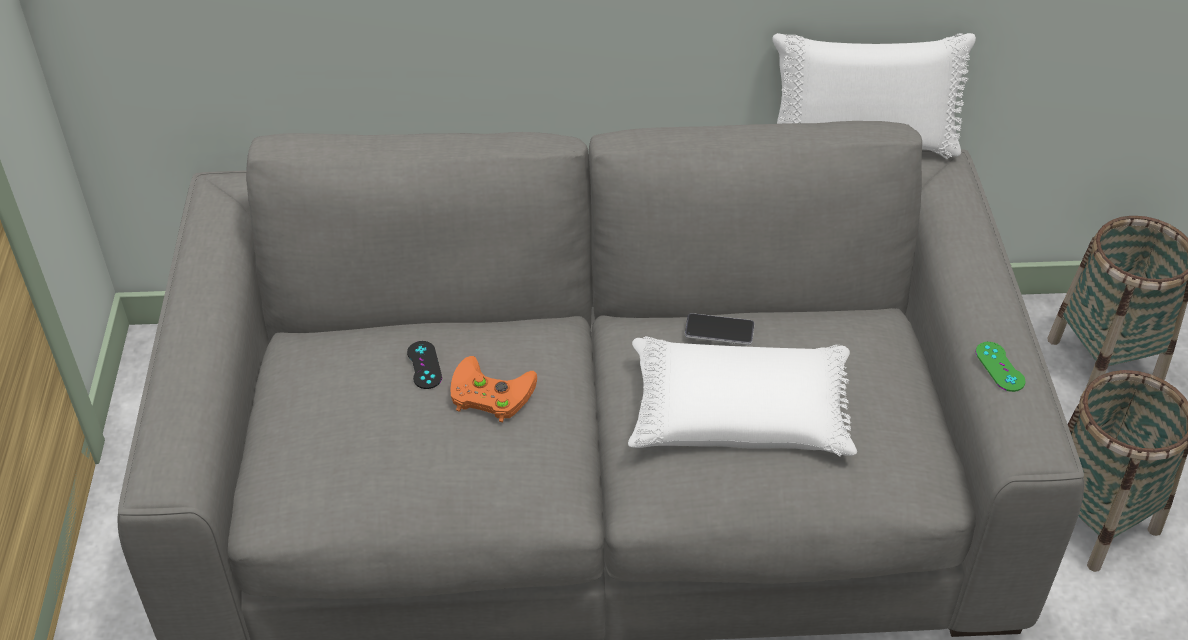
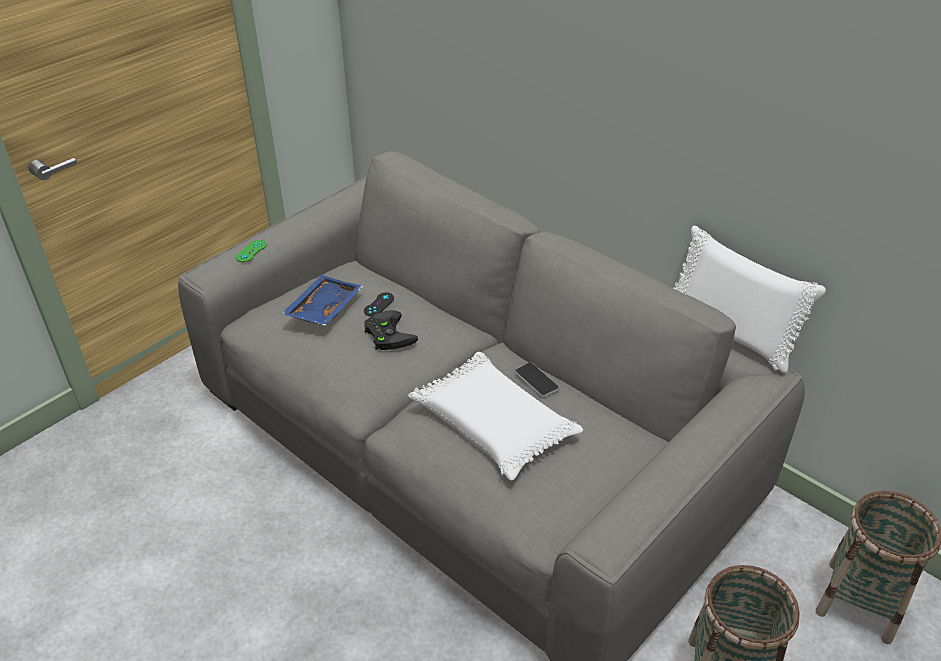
camera: 45 degrees right, 5 degrees down
orange game controller [450,356,537,422] -> black game controller [364,310,418,350]
green game controller [976,342,1026,392] -> green game controller moved to [236,240,267,262]
none -> blue tray [281,275,363,326]

